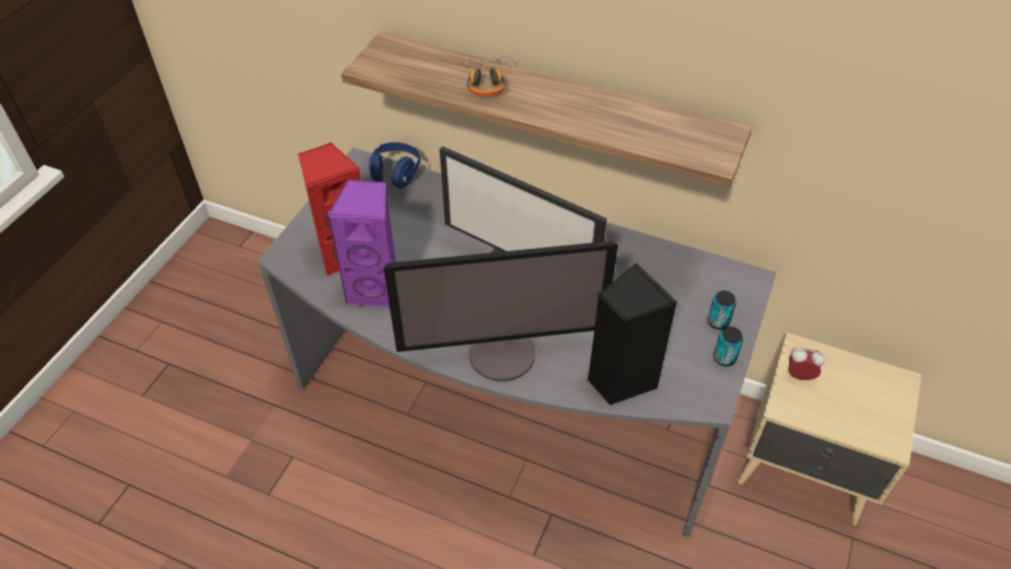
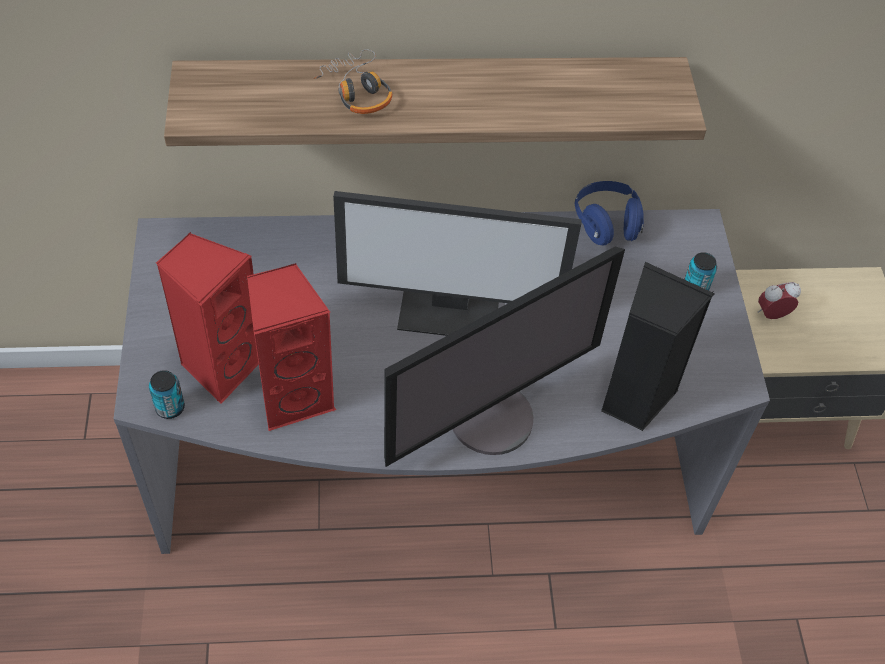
camera: 30 degrees left, 5 degrees up
purple speaker [327,180,396,307] -> red speaker [247,263,336,431]
blue headphones [369,142,421,188] -> blue headphones moved to [575,181,644,245]
can [713,327,743,366] -> can moved to [149,370,185,419]

